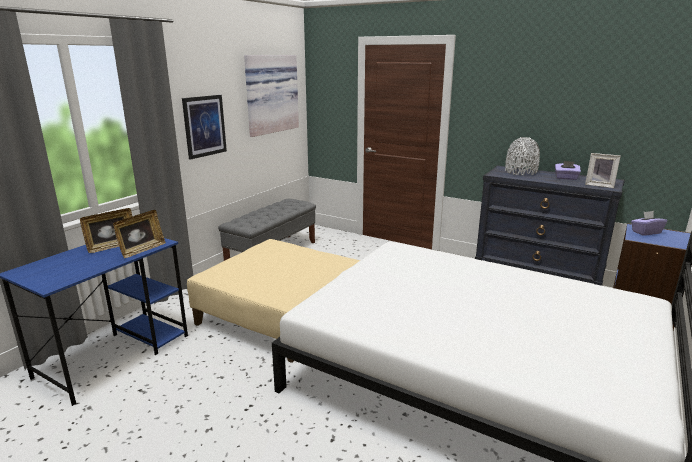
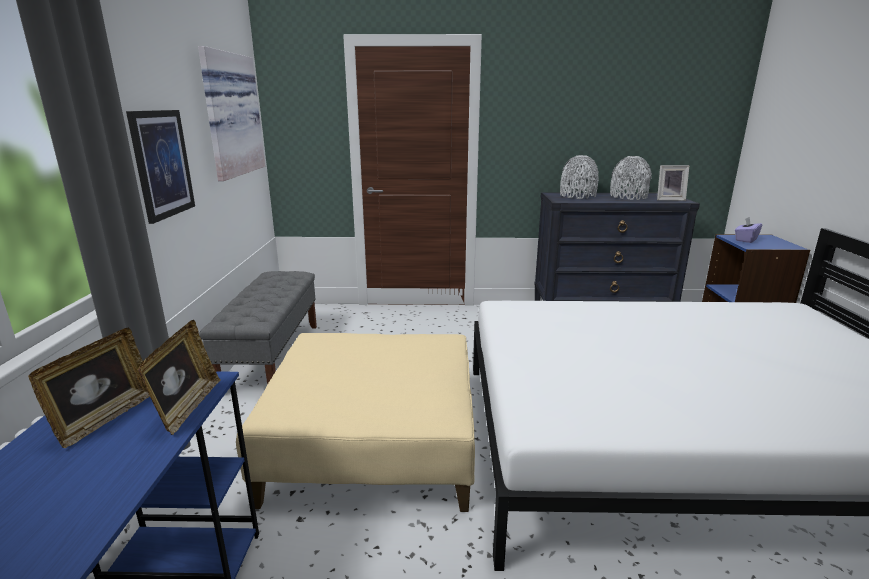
camera: 30 degrees left, 0 degrees up
purple tissue box [555,161,581,180] -> grey vase [610,156,652,200]

